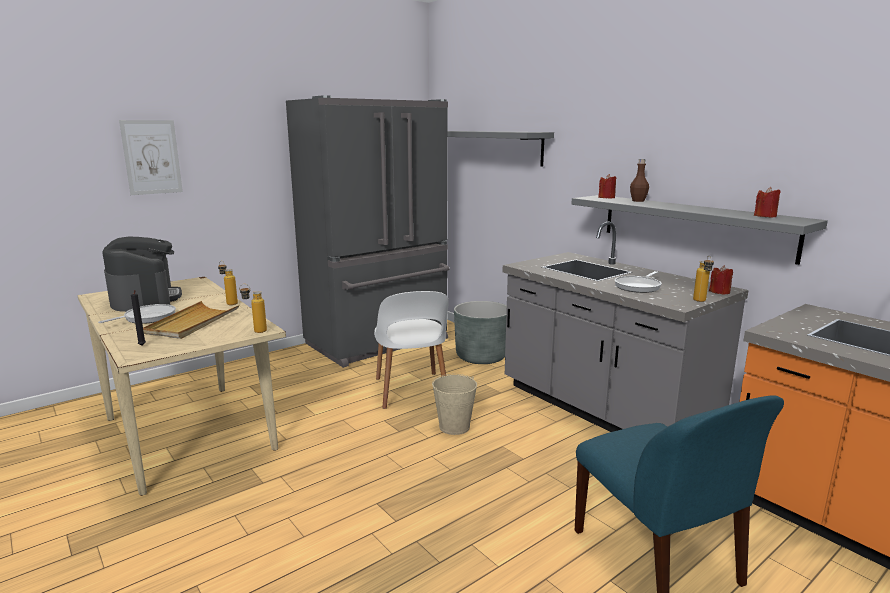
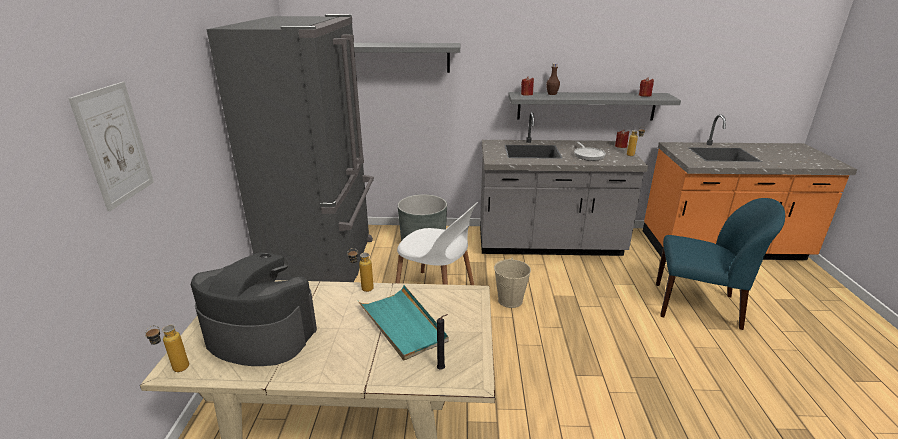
camera: 50 degrees left, 10 degrees up
frying pan [98,304,176,324] -> none
beige tray [143,301,239,339] -> turquoise tray [358,285,449,360]
bottle [239,284,267,333] -> bottle moved to [145,325,189,372]

